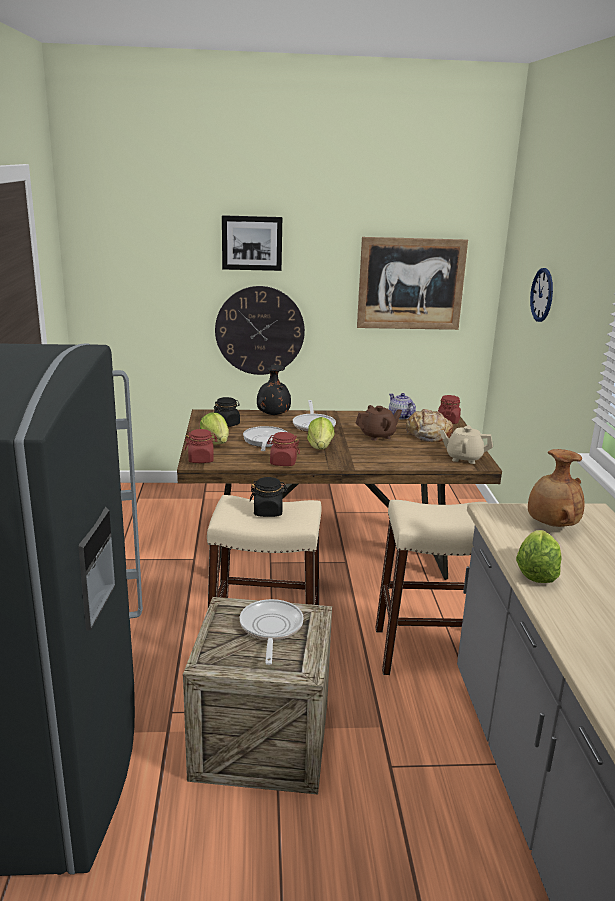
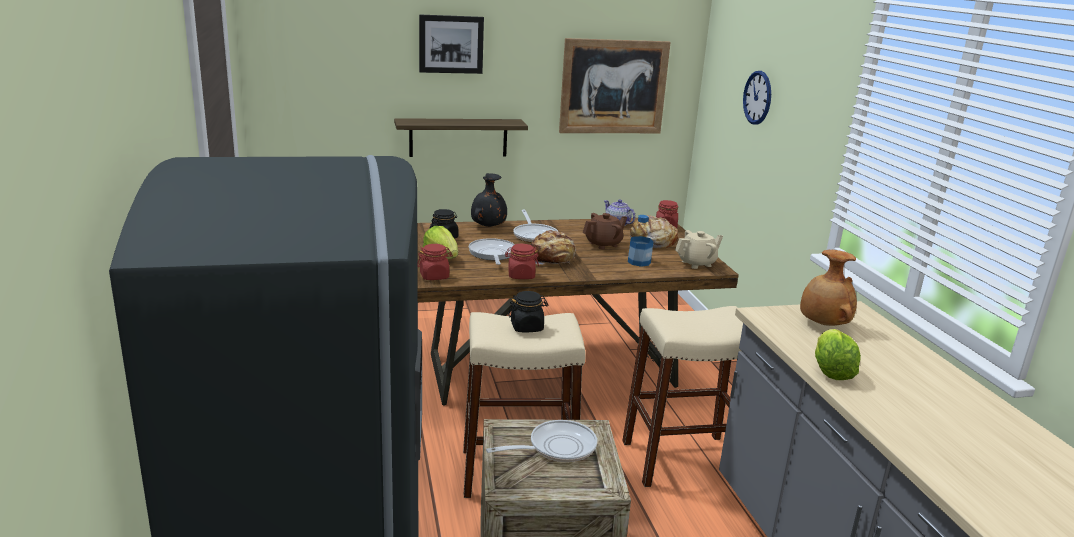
camera: 10 degrees left, 0 degrees up
wall clock [215,286,305,375] -> shelf [394,118,528,157]
frying pan [240,599,304,665] -> frying pan turned 75 degrees clockwise [486,420,597,462]
lettuce [307,417,335,449] -> bread [530,230,576,265]
beige teapot [440,425,493,464] -> beige teapot turned 150 degrees clockwise [675,230,723,269]
none -> bottle [628,215,654,267]

